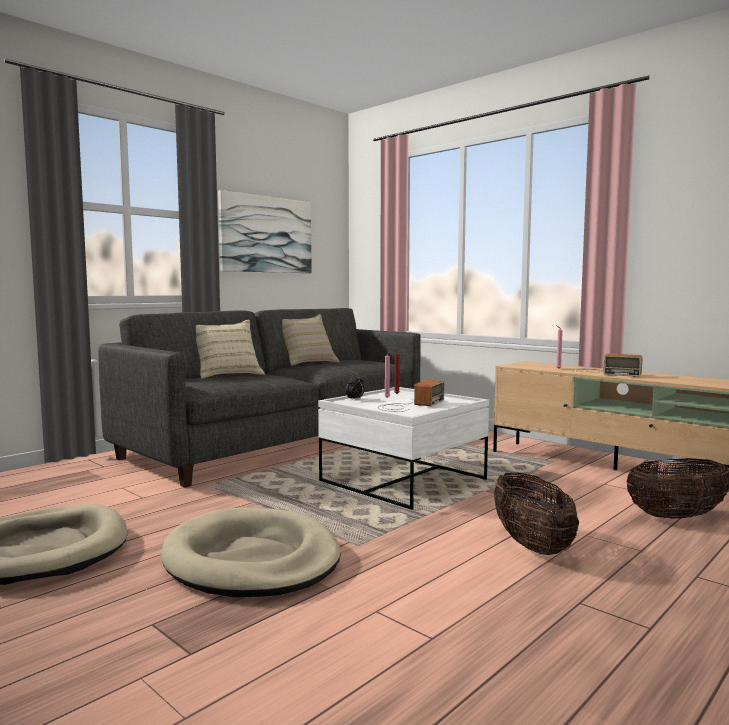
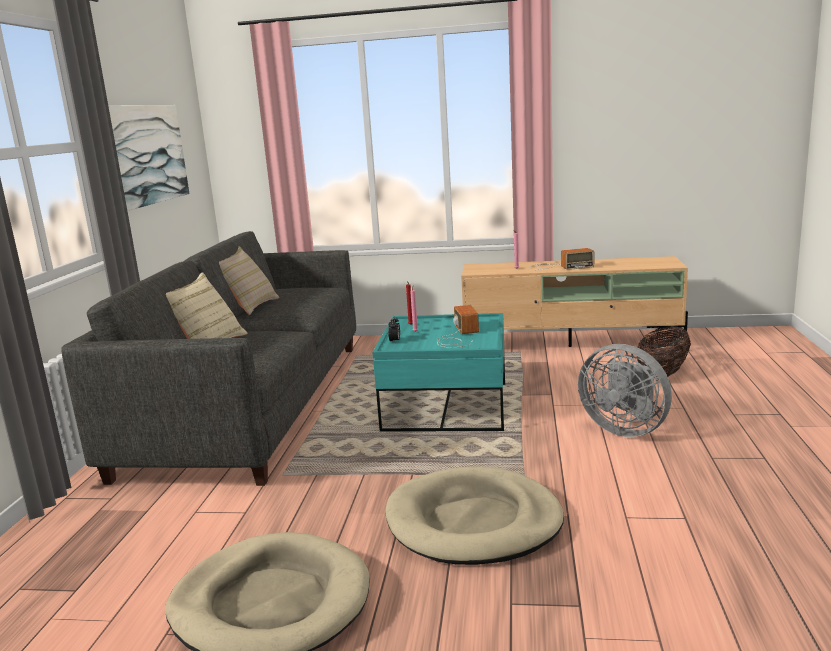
camera: 35 degrees left, 10 degrees up
white coffee table [318,387,489,510] -> turquoise coffee table [372,313,505,432]
basket [494,473,579,555] -> grey fan [578,344,672,437]

